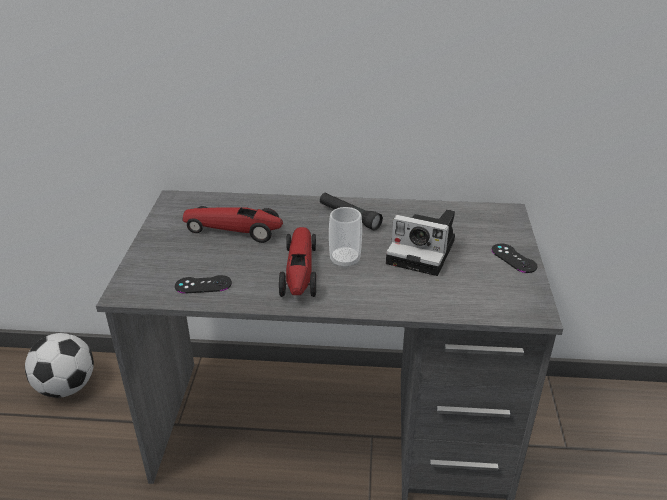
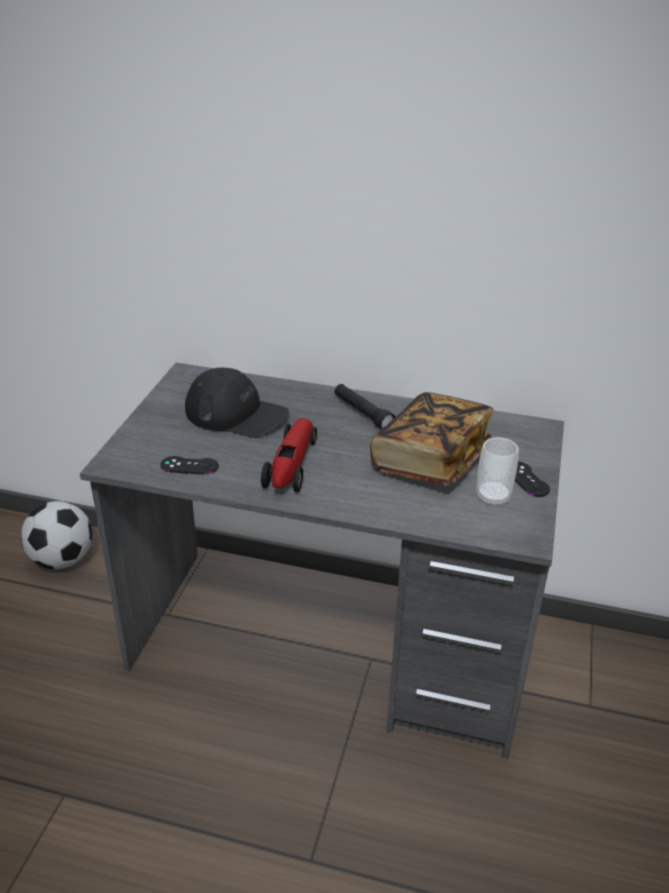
camera: 10 degrees right, 0 degrees up
toy car [182,206,283,243] -> black cap [185,368,289,438]
cup [329,207,362,269] -> cup moved to [476,437,519,507]
camera [386,210,455,276] -> book [370,392,493,486]

